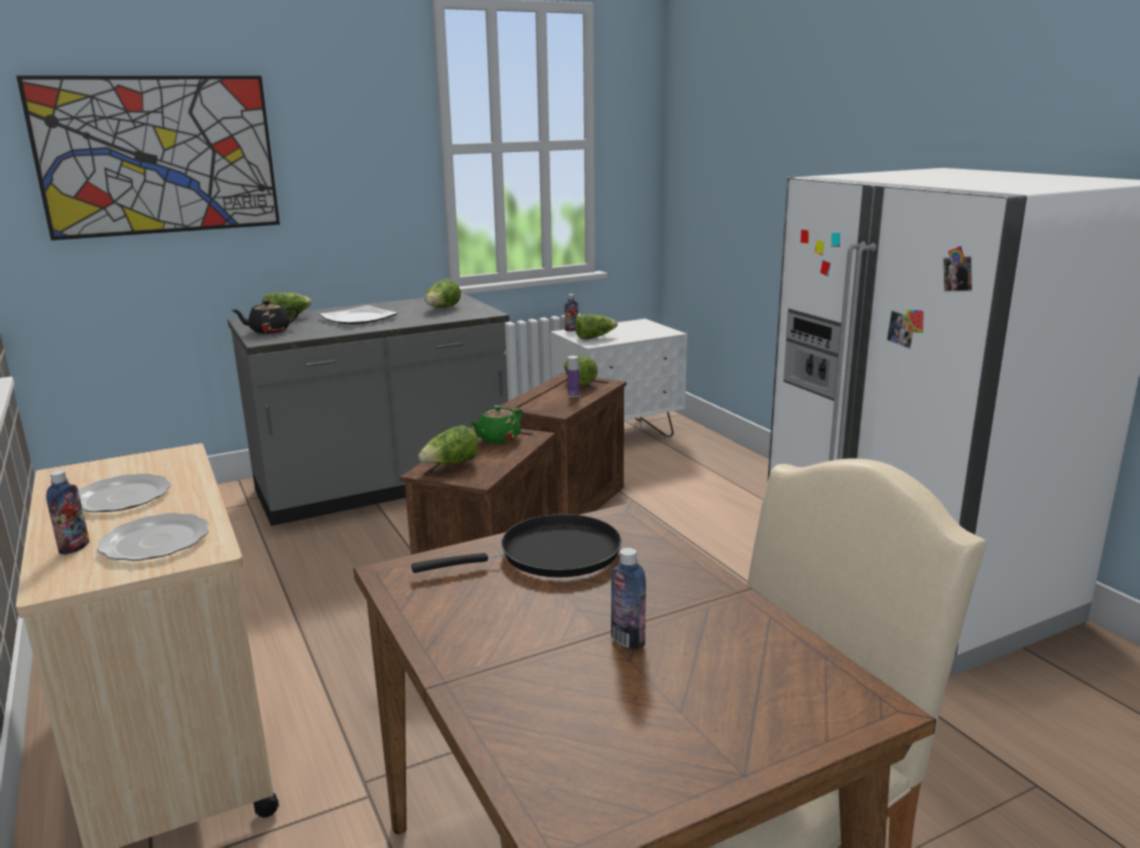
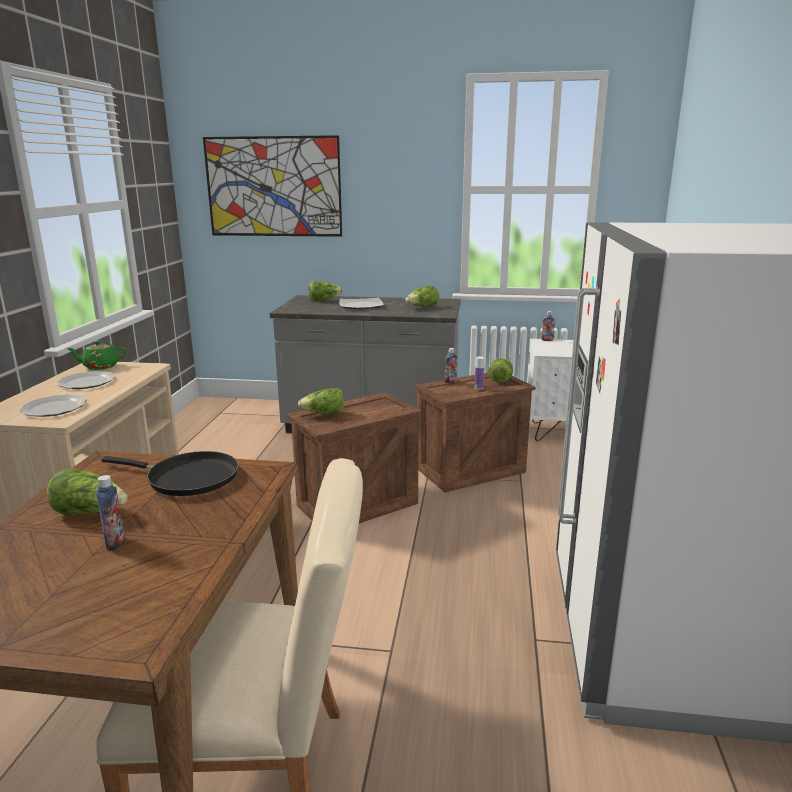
camera: 35 degrees right, 0 degrees up
bottle [46,470,90,555] -> bottle moved to [445,348,457,383]
black teapot [231,300,299,334] -> none
green teapot [469,405,523,443] -> green teapot moved to [66,340,126,370]
lettuce [575,314,618,340] -> lettuce moved to [46,468,127,515]

